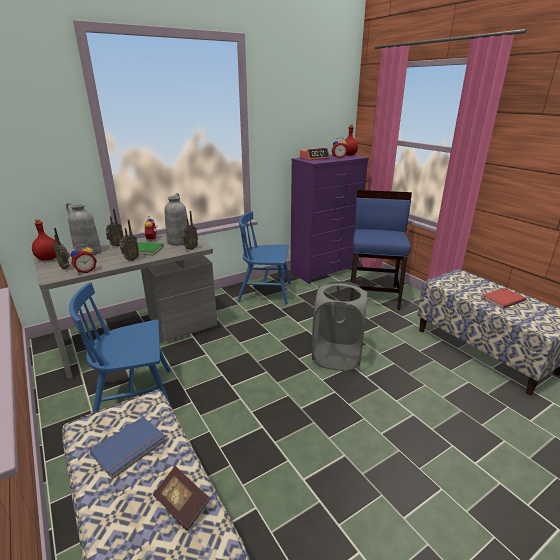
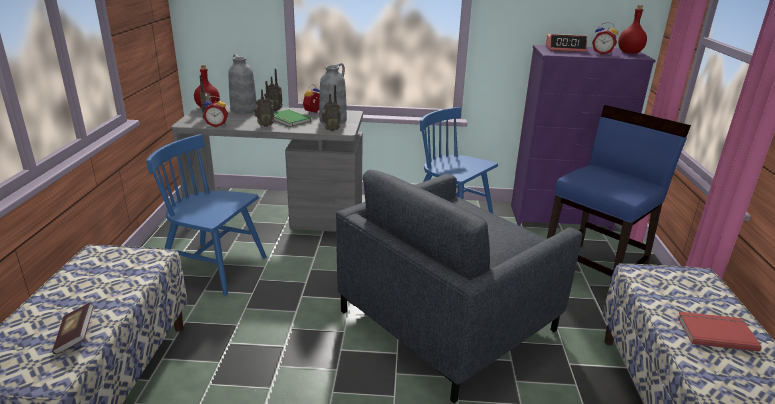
camera: 35 degrees right, 0 degrees up
blue book [90,417,166,479] -> none
grey laundry basket [312,281,368,371] -> grey armchair [336,170,582,403]

